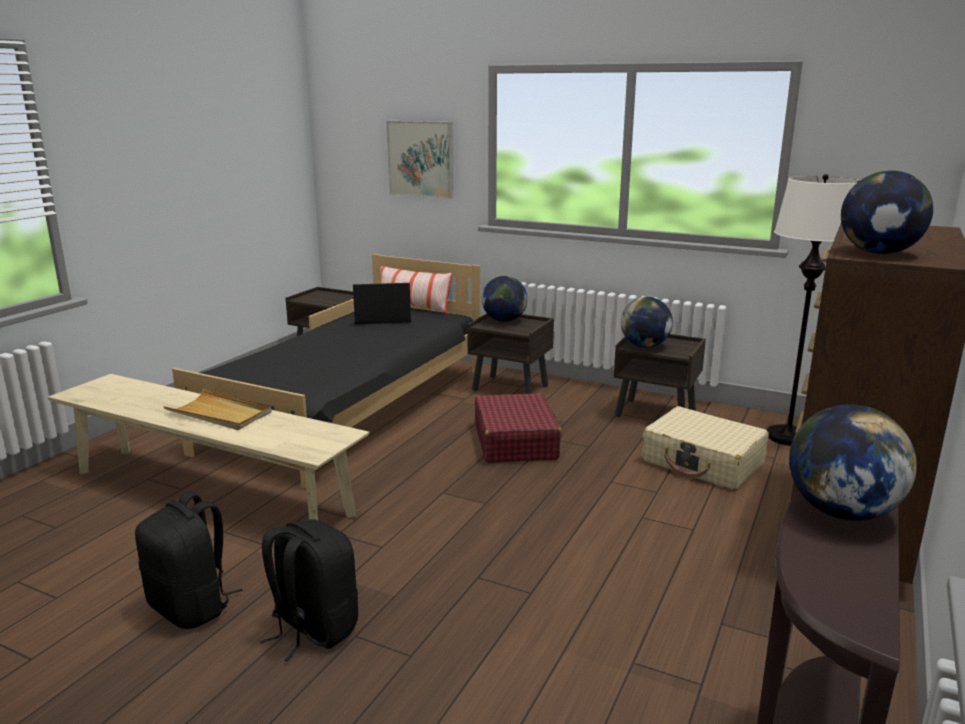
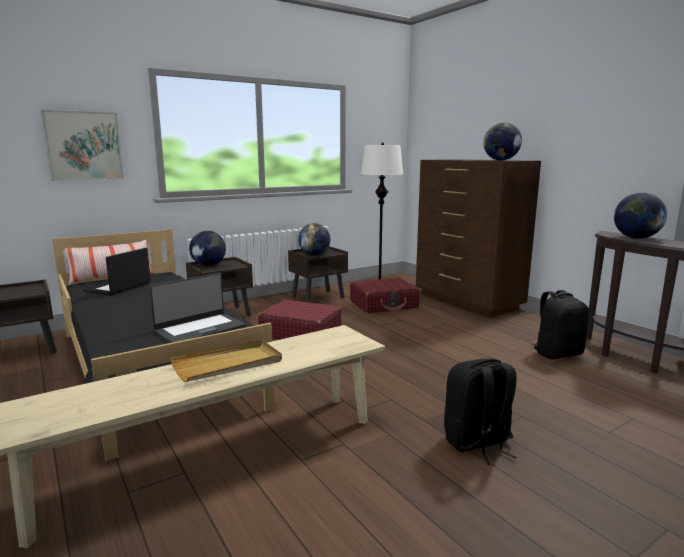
camera: 60 degrees left, 5 degrees down
black backpack [135,492,243,629] -> black backpack moved to [531,290,589,359]
beige suitcase [642,406,769,490] -> red suitcase [350,278,420,313]
none -> laptop [149,273,246,343]

